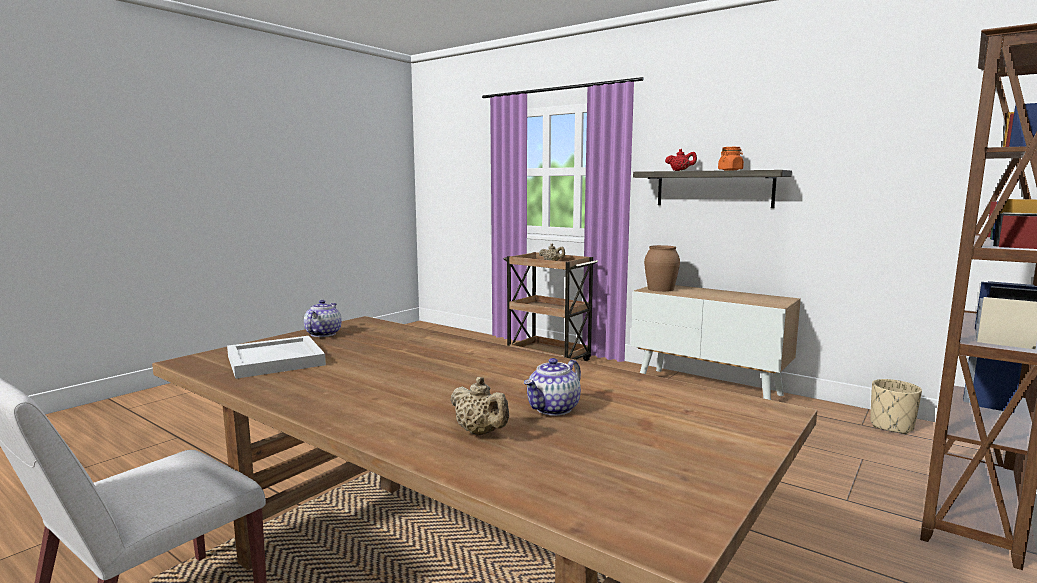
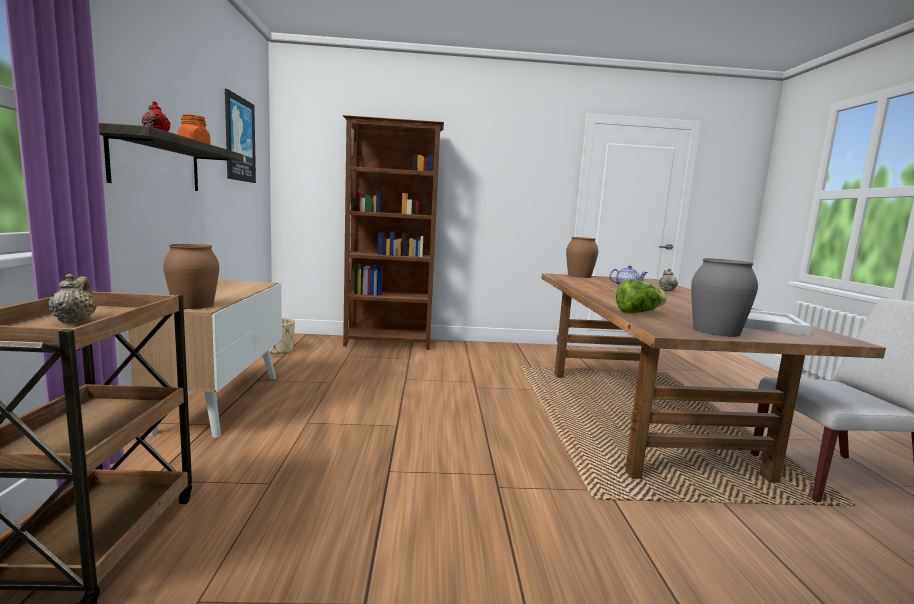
camera: 130 degrees left, 0 degrees up
teapot [304,300,342,337] -> grey vase [691,258,758,337]
none -> picture [225,89,256,183]
none -> brown vase [566,237,598,278]
none -> lettuce [616,279,667,313]

